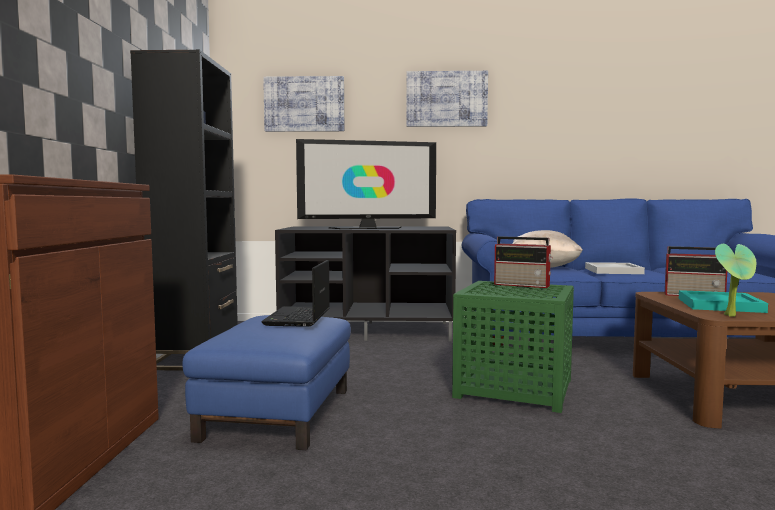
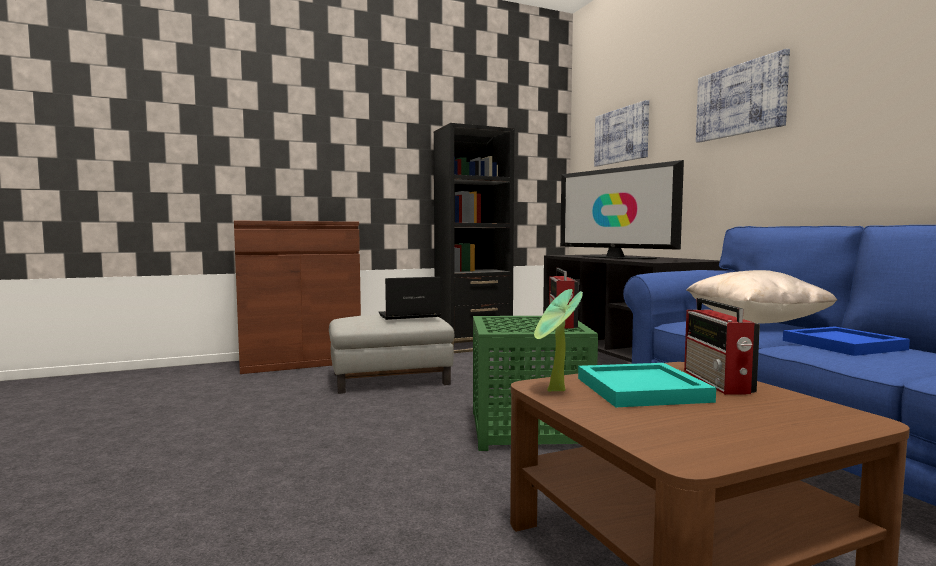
camera: 65 degrees right, 0 degrees up
blue ottoman [182,315,351,450] -> grey ottoman [329,315,454,394]
white tray [585,262,645,274] -> blue tray [783,326,910,356]

